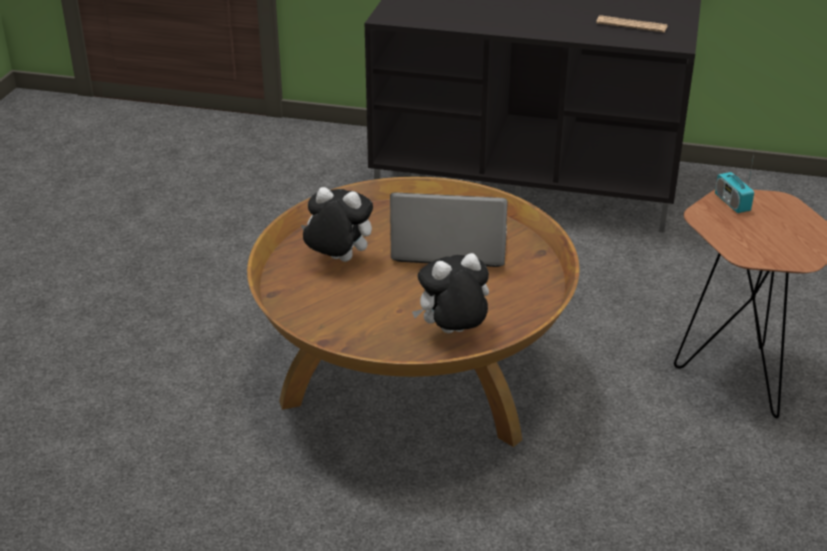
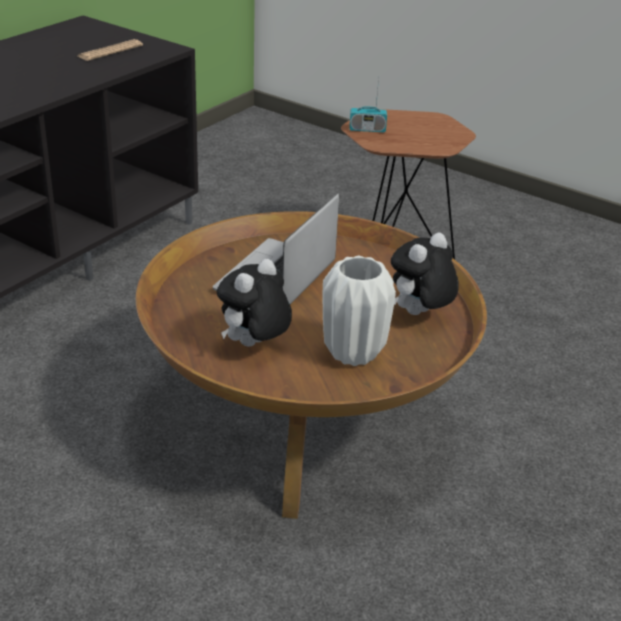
camera: 70 degrees left, 0 degrees up
plush toy [412,253,489,333] -> plush toy turned 45 degrees clockwise [391,232,459,315]
none -> white vase [322,256,396,366]

